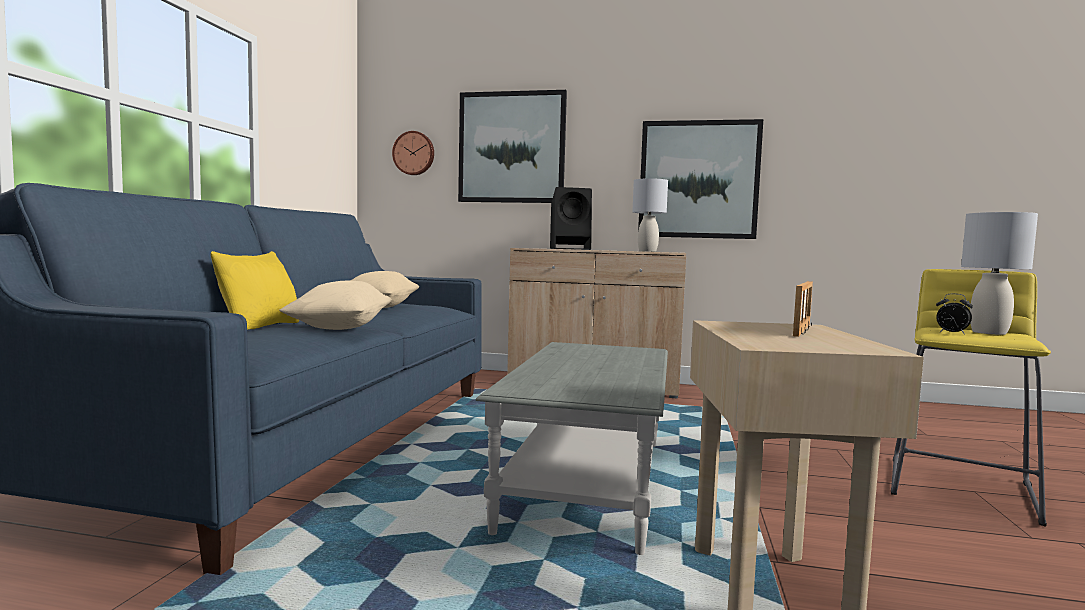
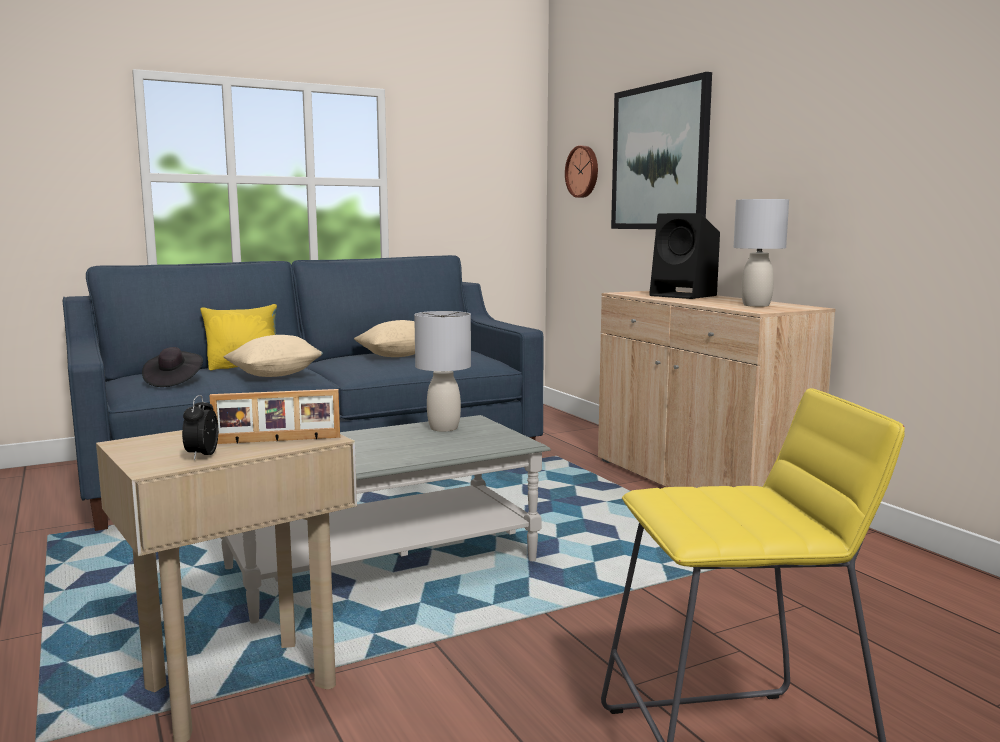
camera: 50 degrees right, 5 degrees up
picture [638,119,763,239] -> none
alarm clock [936,293,973,335] -> alarm clock moved to [182,395,218,461]
grey table lamp [961,212,1038,335] -> grey table lamp moved to [414,311,471,432]
none -> black hat [142,347,203,387]

